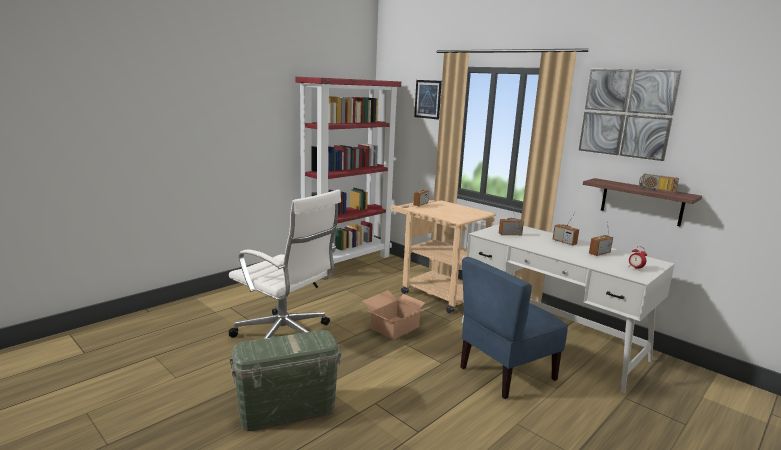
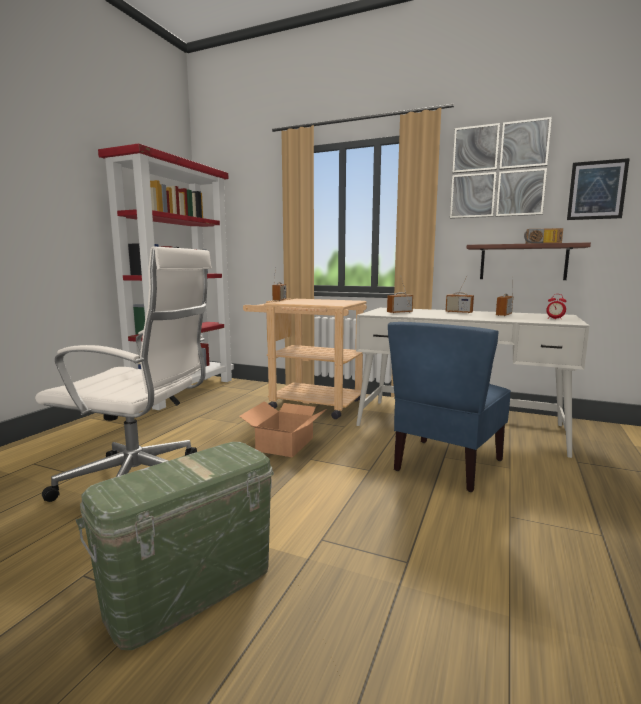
camera: 20 degrees left, 5 degrees down
picture [414,80,442,120] -> picture moved to [567,158,630,220]

